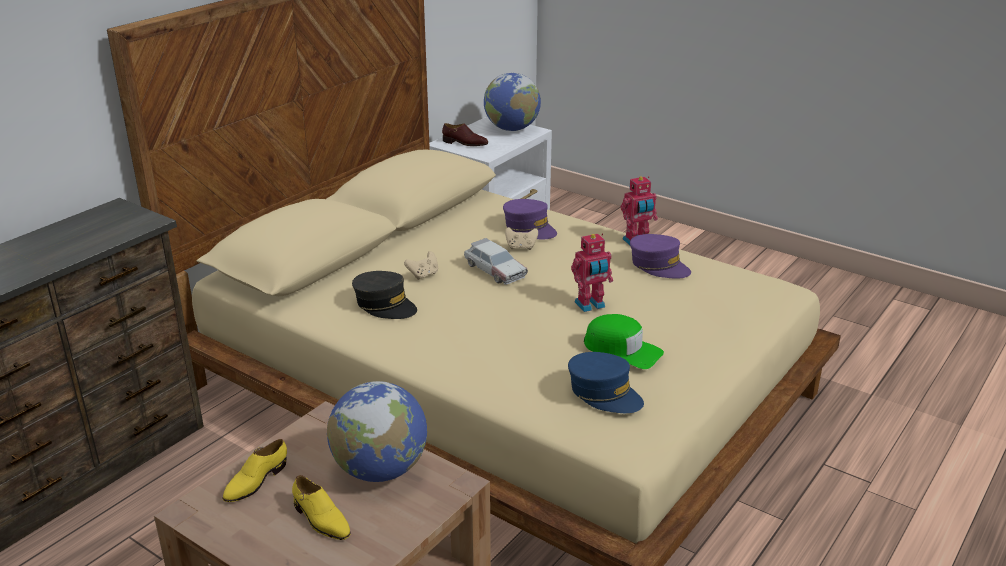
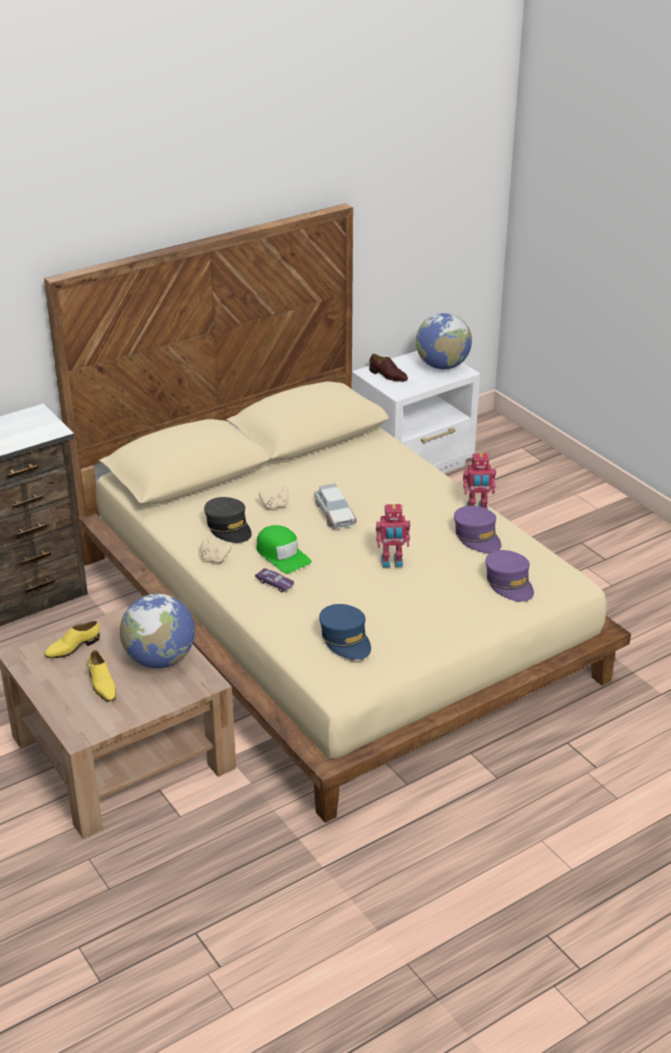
camera: 20 degrees right, 5 degrees up
purple cap [503,199,557,239] -> purple cap moved to [485,550,534,602]
beige game controller [505,227,538,250] -> beige game controller moved to [201,538,231,564]
green cap [584,314,664,369] -> green cap moved to [256,525,312,573]
none -> purple toy car [255,568,294,592]

